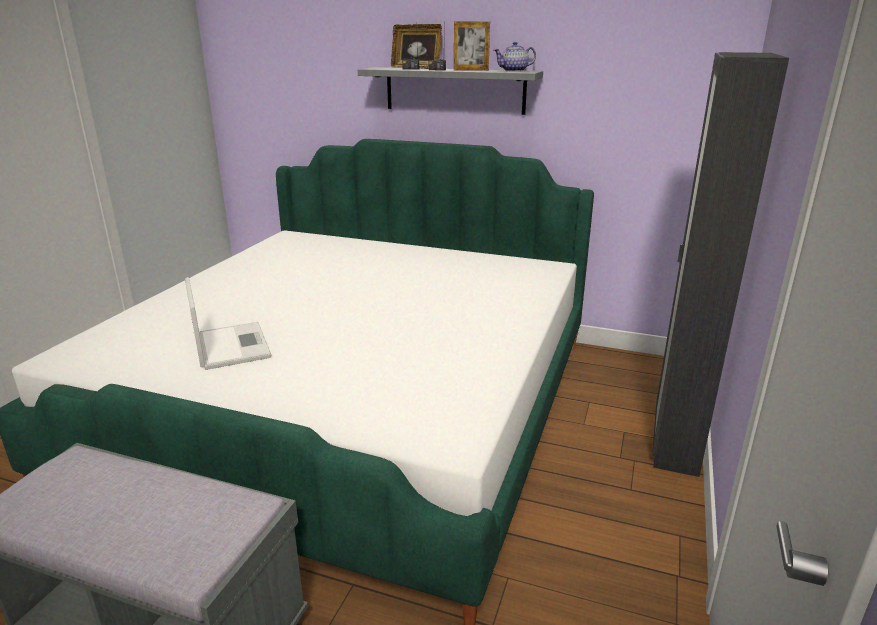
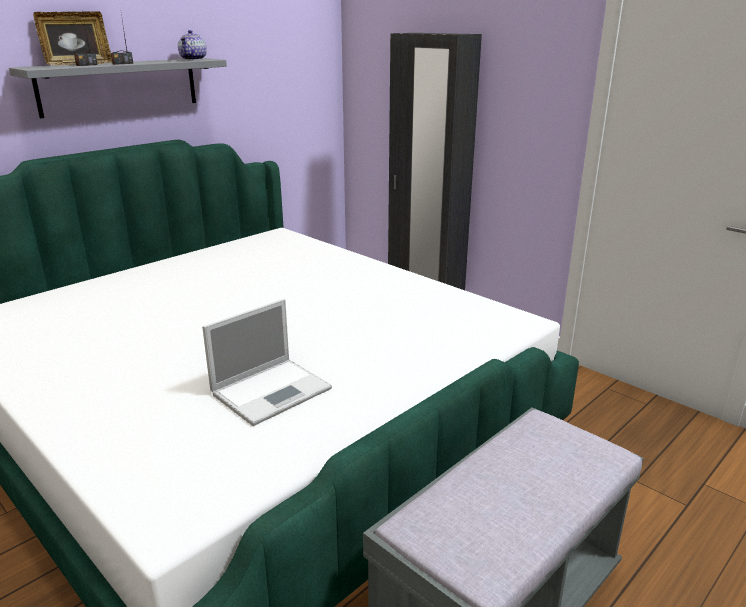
camera: 65 degrees left, 0 degrees up
laptop [185,277,271,370] -> laptop turned 135 degrees clockwise [202,299,332,426]
picture frame [454,22,490,71] -> none

